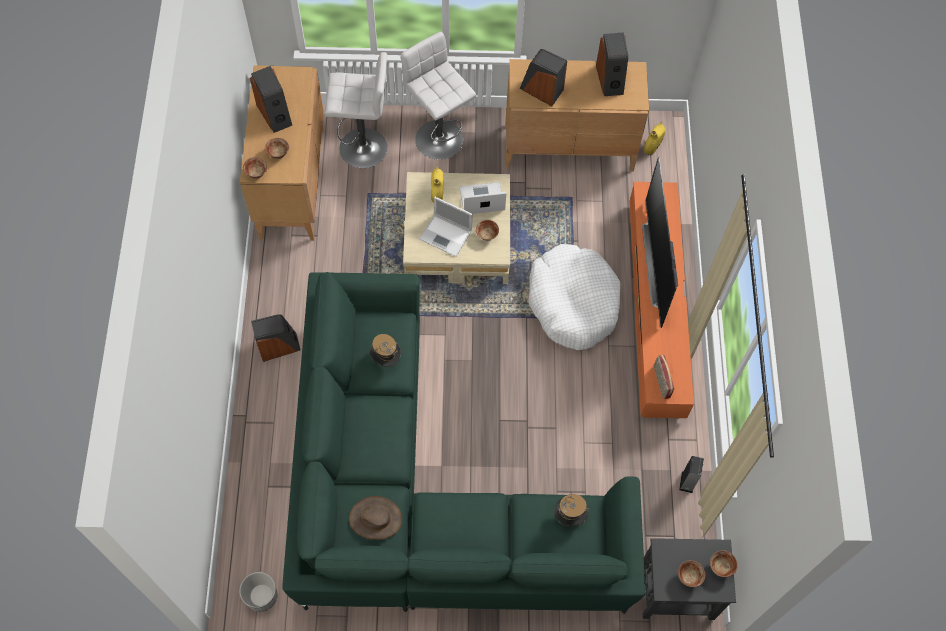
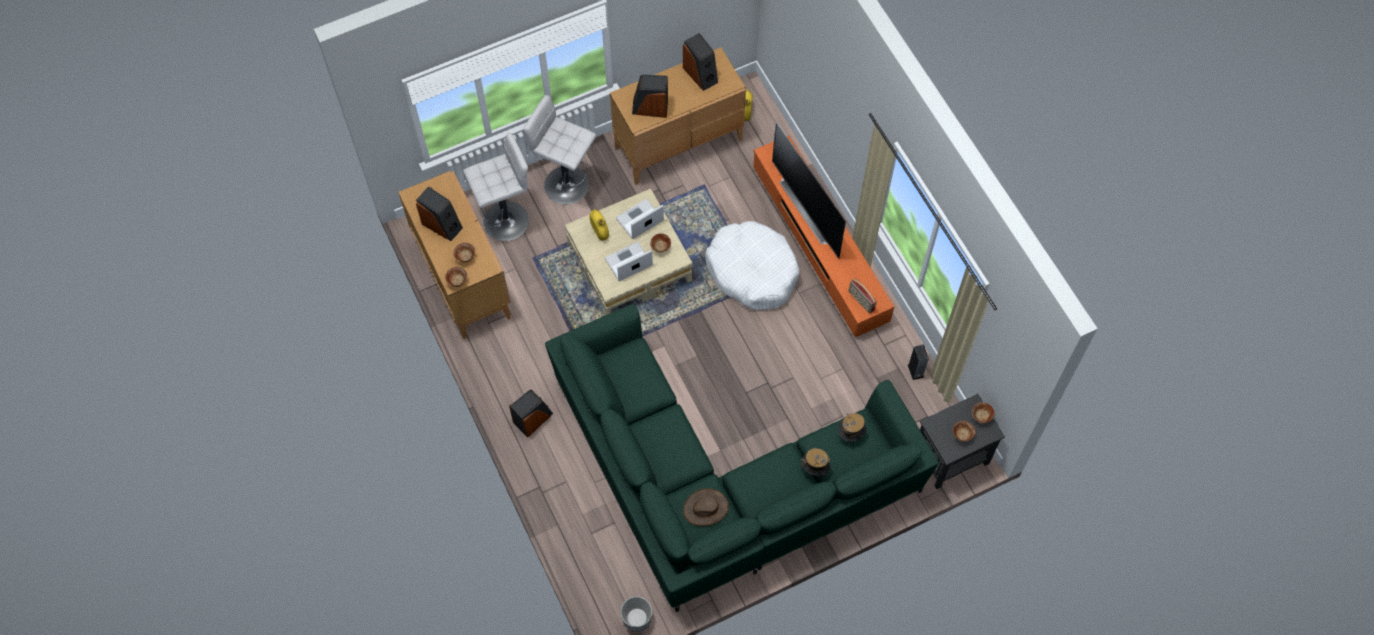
camera: 25 degrees left, 0 degrees up
hat [370,334,401,367] -> hat moved to [800,448,831,476]
laptop [419,197,473,257] -> laptop turned 150 degrees clockwise [605,241,653,281]

